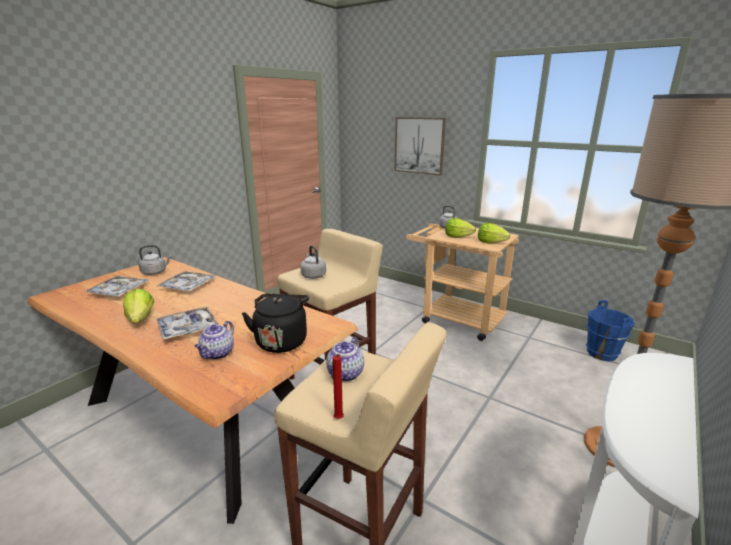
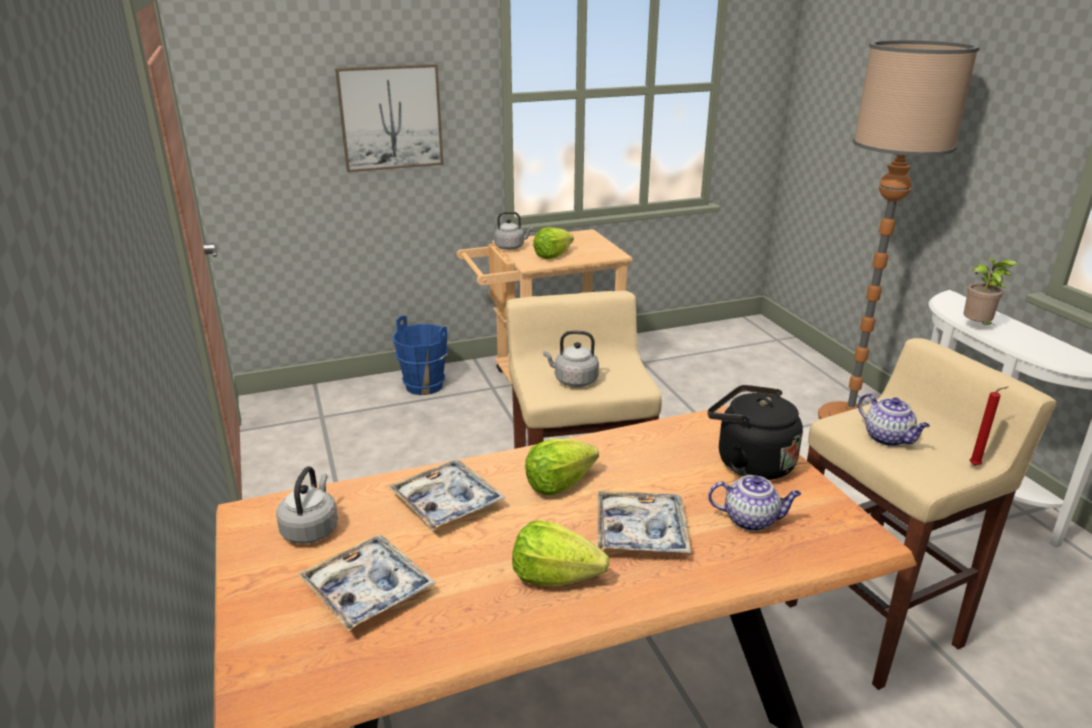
camera: 55 degrees left, 5 degrees up
teapot [195,321,234,360] -> teapot turned 45 degrees counterclockwise [708,475,801,531]
lettuce [478,223,511,244] -> lettuce moved to [525,439,599,496]
blue bucket [586,300,635,361] -> blue bucket moved to [392,316,448,395]
none -> potted plant [963,258,1018,327]

